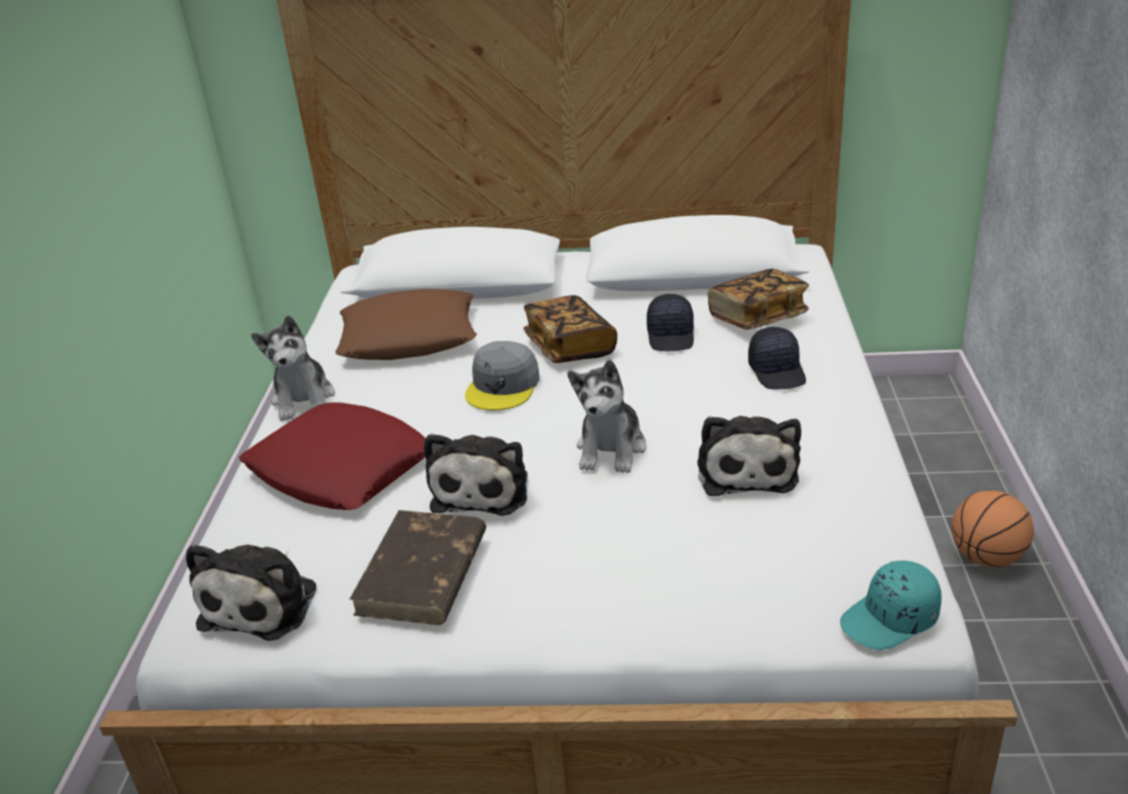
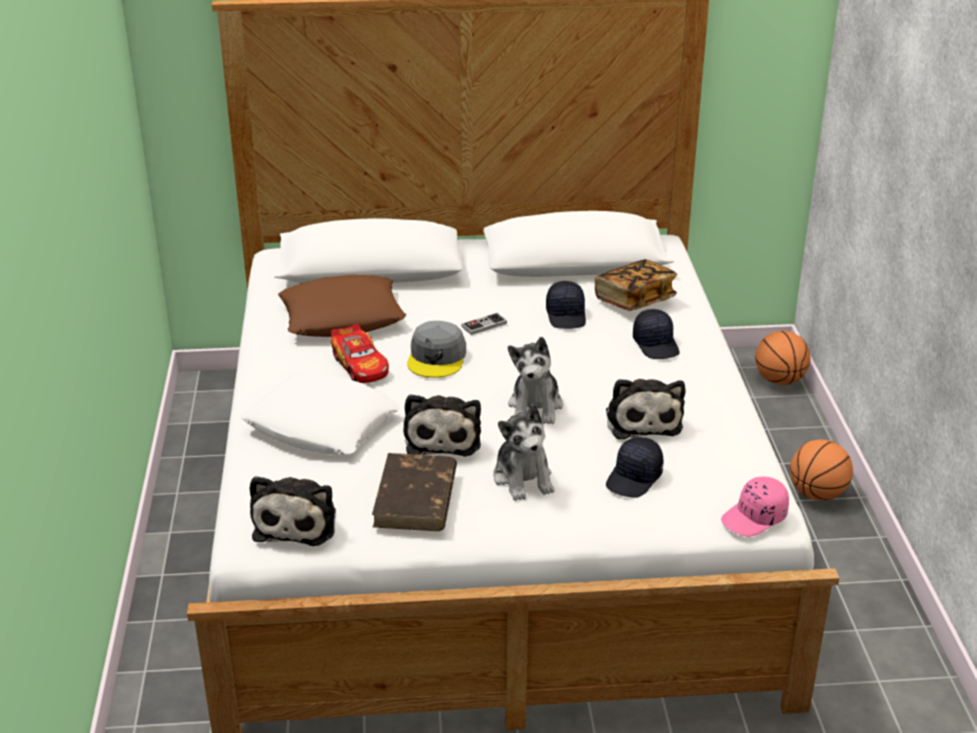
camera: 10 degrees left, 0 degrees up
red pillow [239,402,426,510] -> white pillow [240,372,400,455]
plush toy [251,315,335,421] -> plush toy moved to [493,404,554,501]
book [523,295,617,363] -> game controller [461,313,507,335]
turquoise cap [840,561,942,650] -> pink cap [721,477,789,537]
none -> toy car [331,324,389,383]
none -> black cap [606,437,664,498]
none -> basketball [755,331,811,385]

